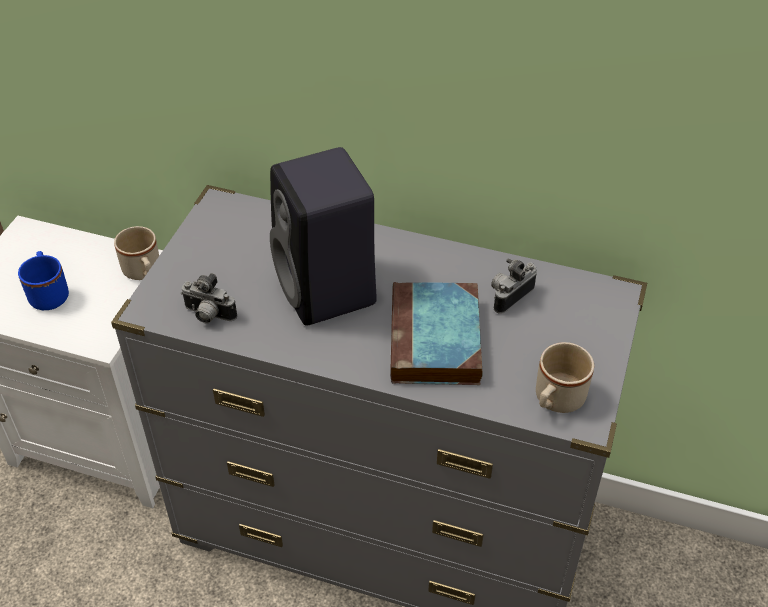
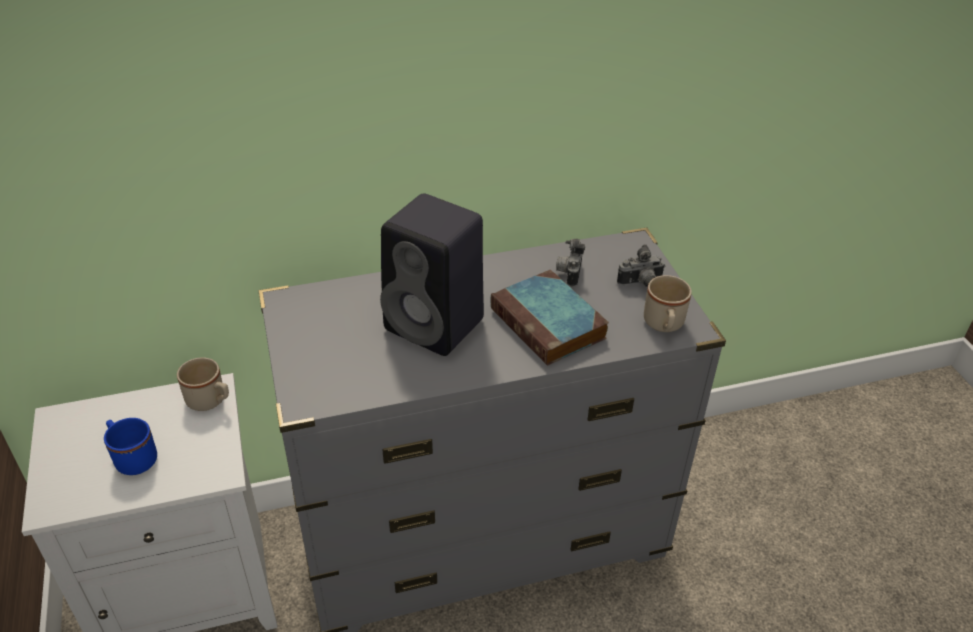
camera: 35 degrees left, 5 degrees down
camera [181,273,237,324] -> camera moved to [617,244,665,287]

